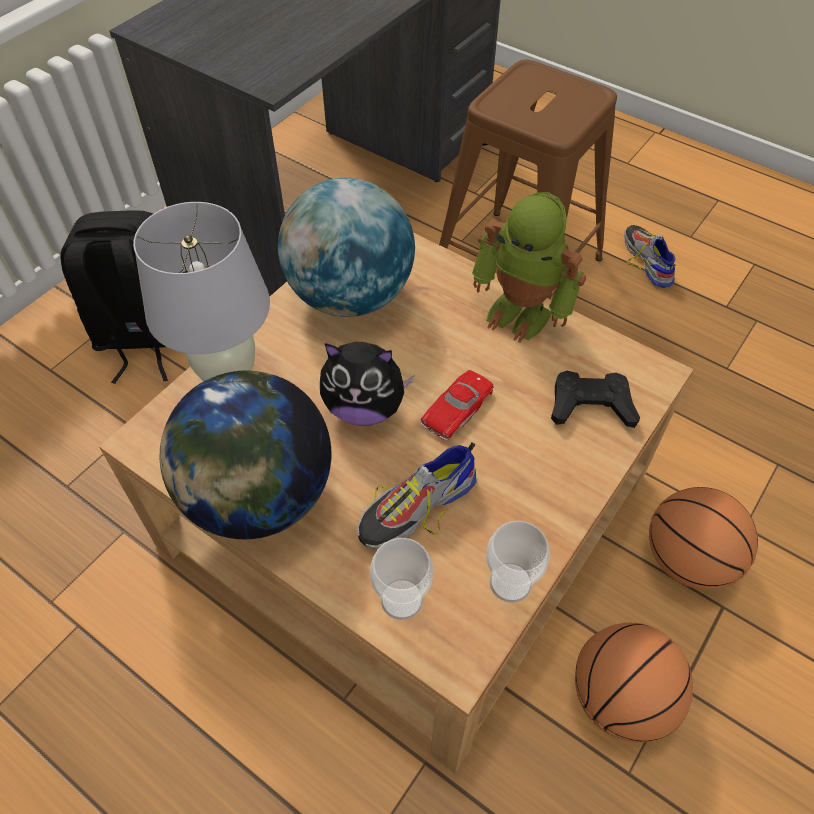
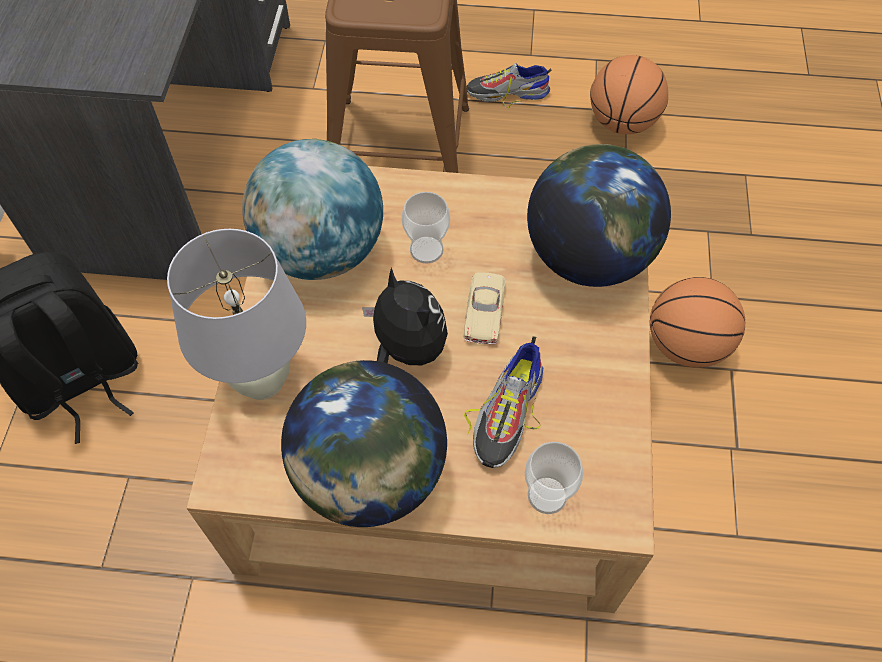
camera: 30 degrees left, 5 degrees up
plush toy [320,342,415,426] -> plush toy turned 105 degrees counterclockwise [362,267,448,365]
red toy car [421,370,494,440] -> beige toy car [463,272,505,345]
toy robot [472,192,586,343] -> none
cup [486,521,550,603] -> cup moved to [402,192,450,264]
black game controller [551,371,640,428] -> globe [527,144,671,287]
basketball [575,623,693,743] -> basketball moved to [590,55,668,134]
shoe [624,225,675,288] -> shoe turned 45 degrees counterclockwise [467,63,552,108]

